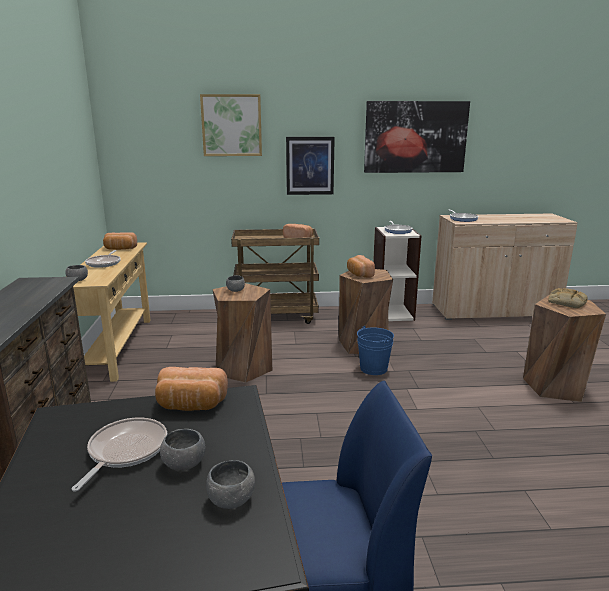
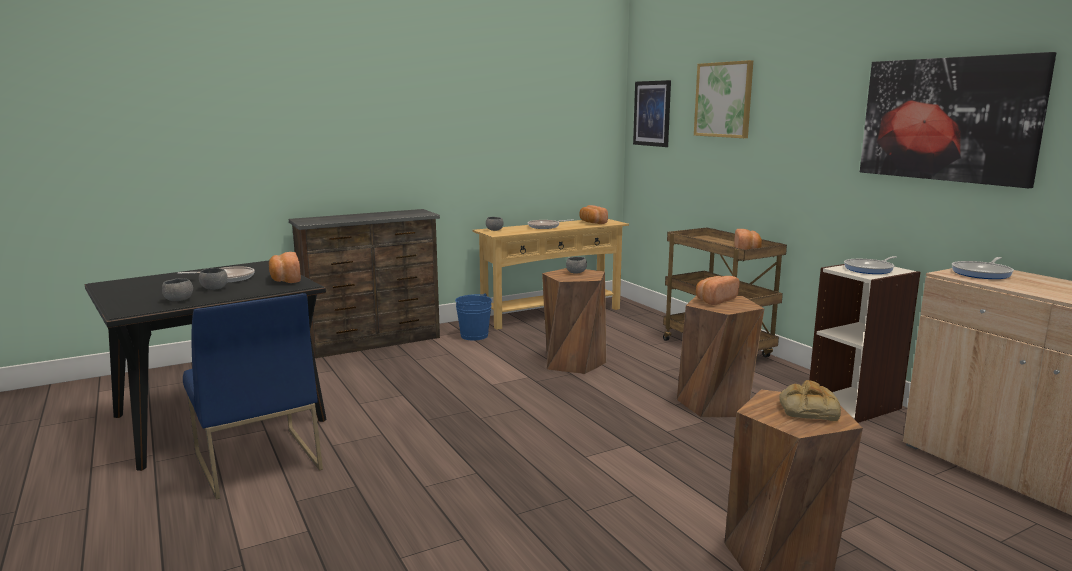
camera: 65 degrees right, 5 degrees down
picture [286,137,335,195] -> picture moved to [633,80,671,147]
blue bucket [357,326,394,375] -> blue bucket moved to [455,293,492,340]

